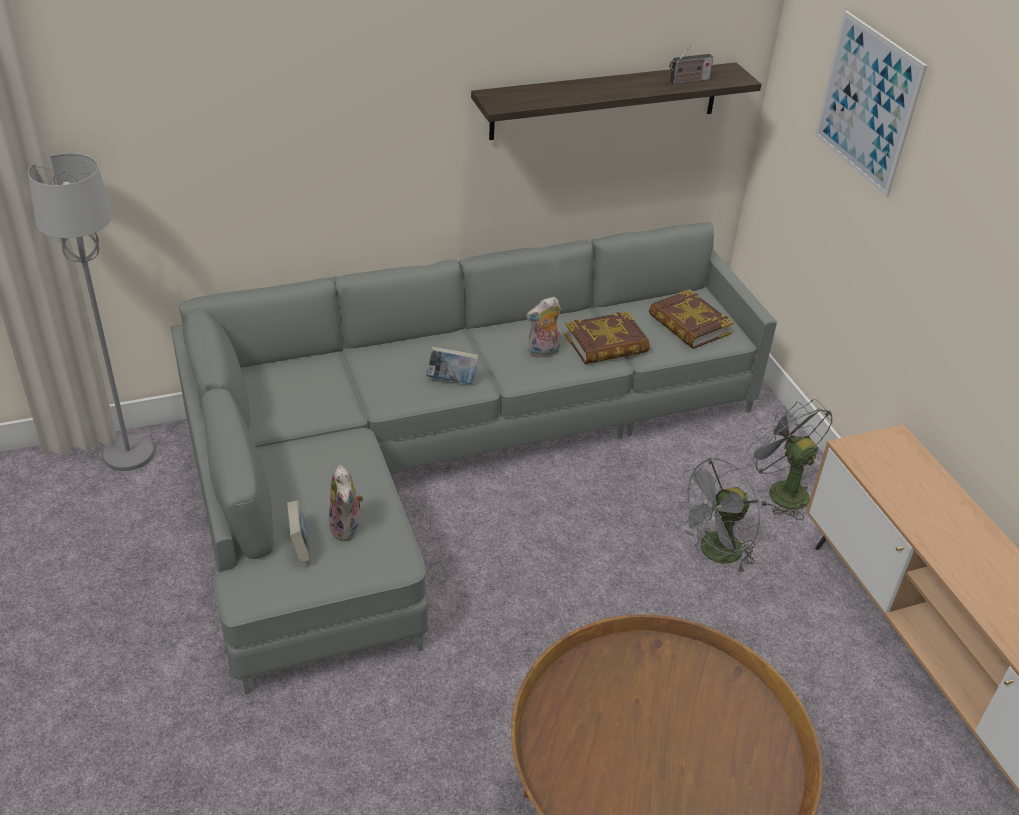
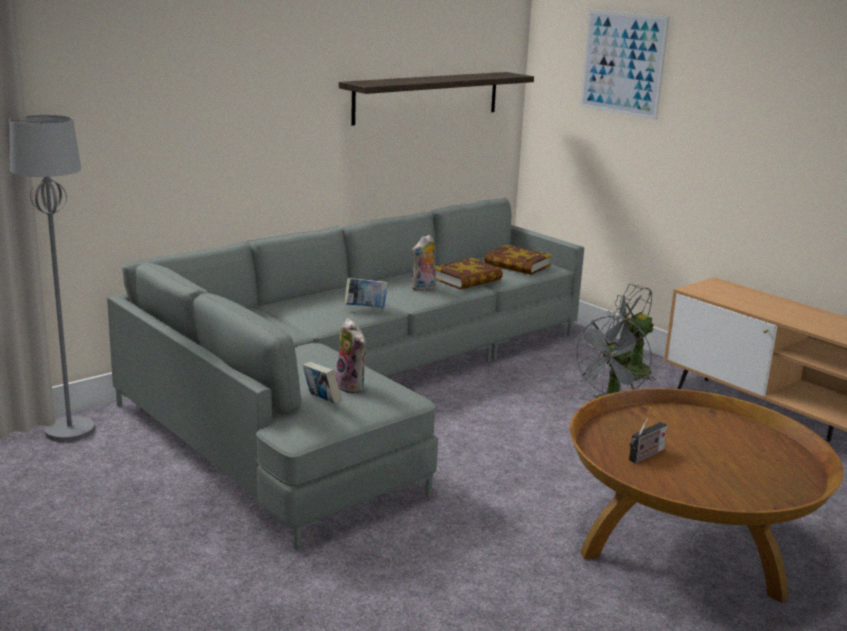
camera: 20 degrees left, 20 degrees down
radio [669,45,713,84] -> radio moved to [629,418,667,463]

